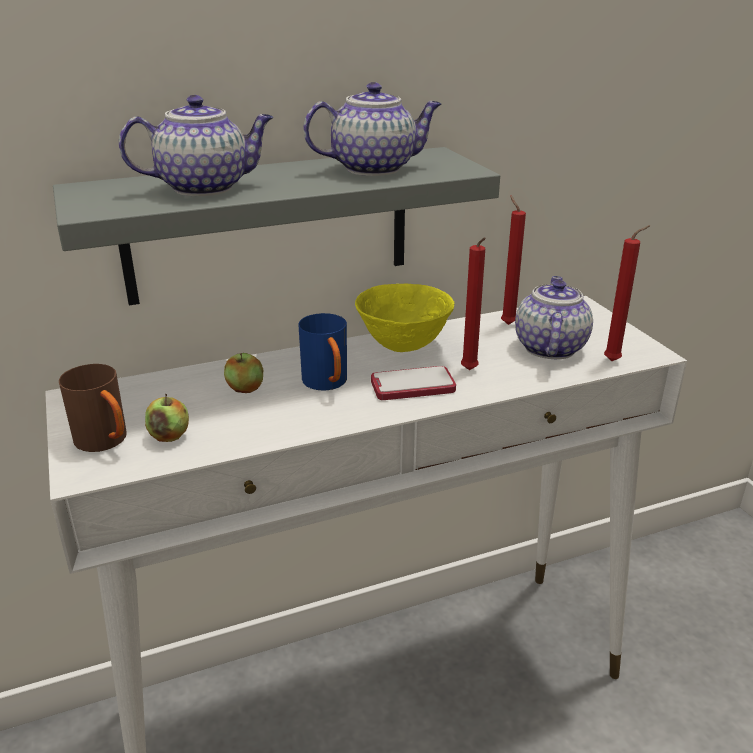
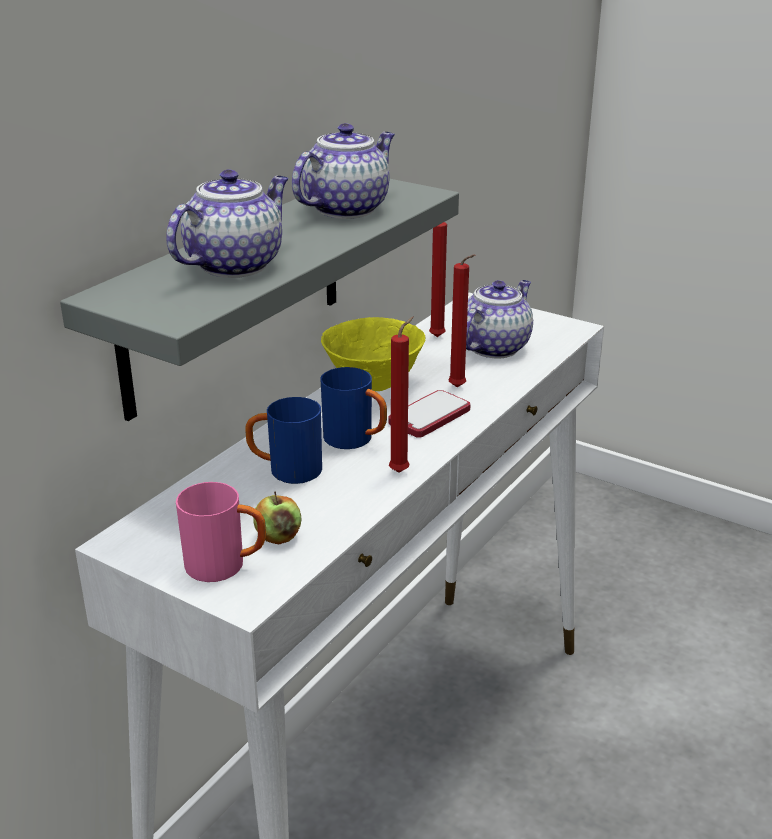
camera: 35 degrees left, 0 degrees up
brown mug [59,364,127,452] -> pink mug [176,482,266,582]
apple [224,353,263,393] -> blue mug [245,397,322,484]
teapot [515,276,593,359] -> teapot turned 60 degrees clockwise [466,280,533,359]
red candle [604,225,651,361] -> red candle moved to [389,317,414,472]

